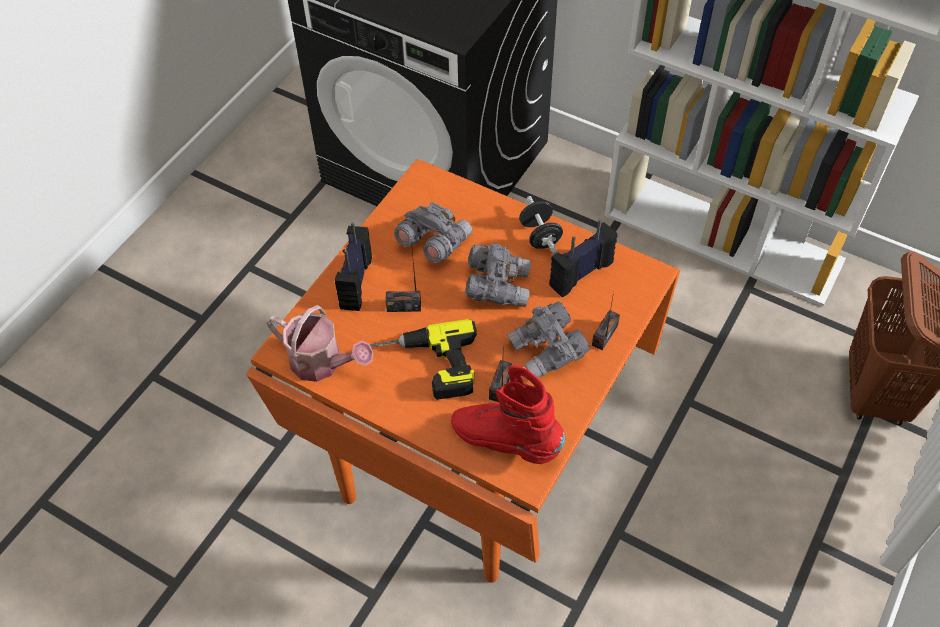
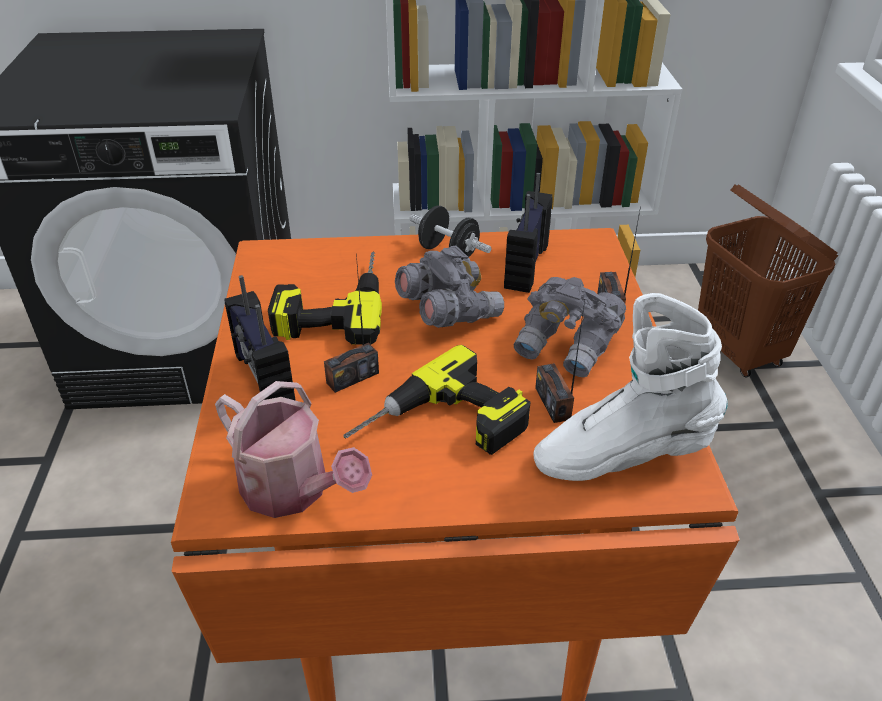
camera: 35 degrees left, 15 degrees down
watering can [266,305,374,382] -> watering can turned 45 degrees clockwise [215,381,372,518]
grey binoculars [394,202,472,263] -> power drill [268,251,382,345]
red boot [451,365,565,464] -> white boot [534,293,727,481]

